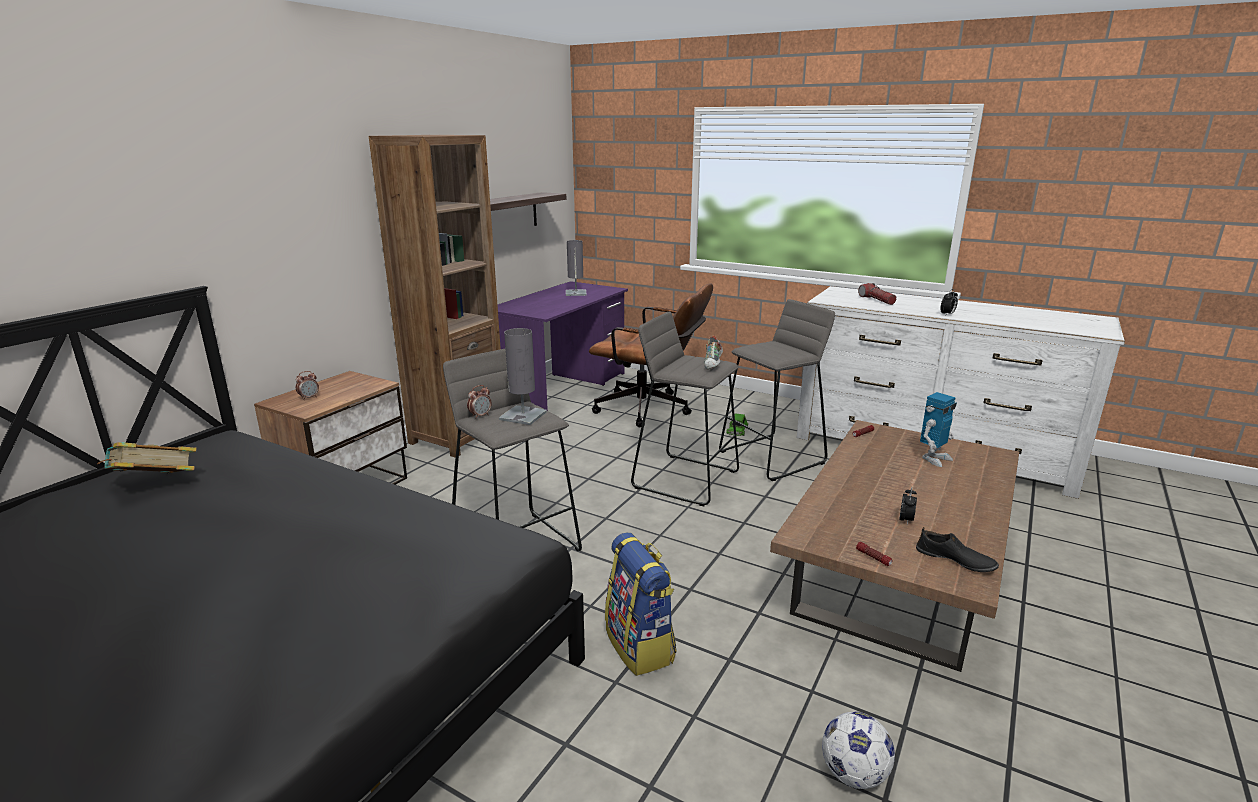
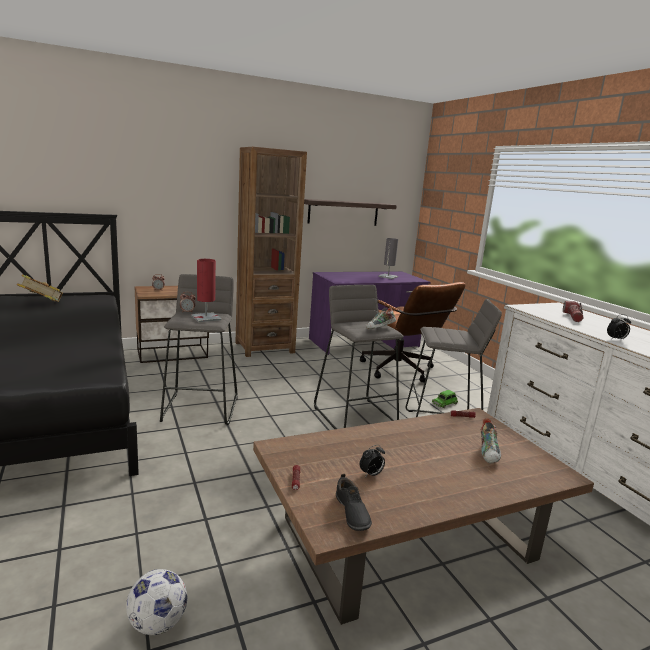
camera: 35 degrees right, 5 degrees down
grey table lamp [499,328,547,425] -> red table lamp [191,259,222,322]
backpack [605,533,677,676] -> none
toy robot [920,392,957,467] -> shoe [481,418,501,463]

